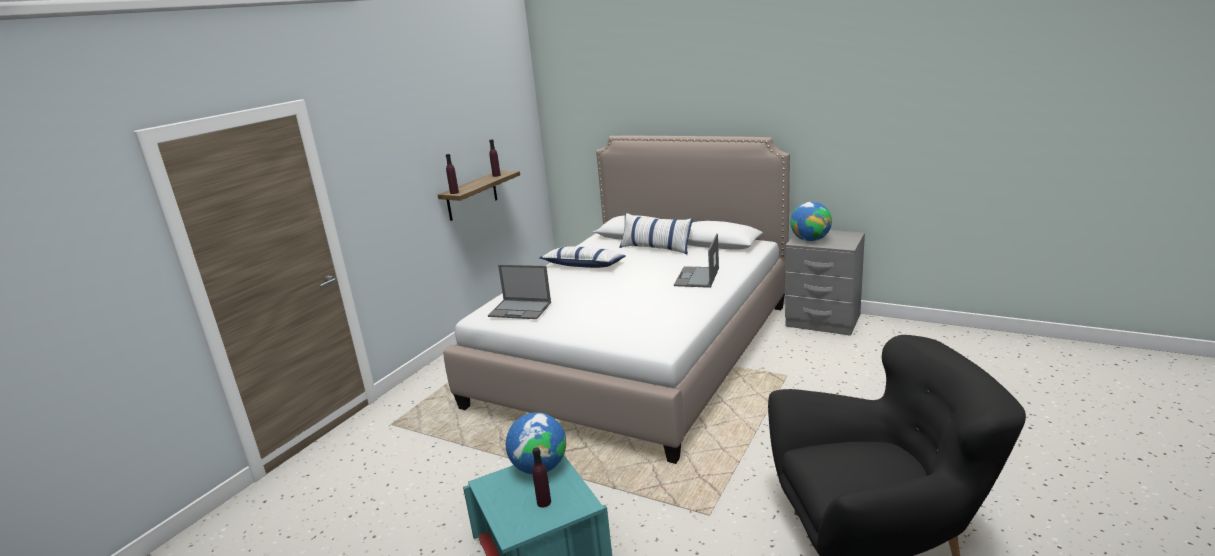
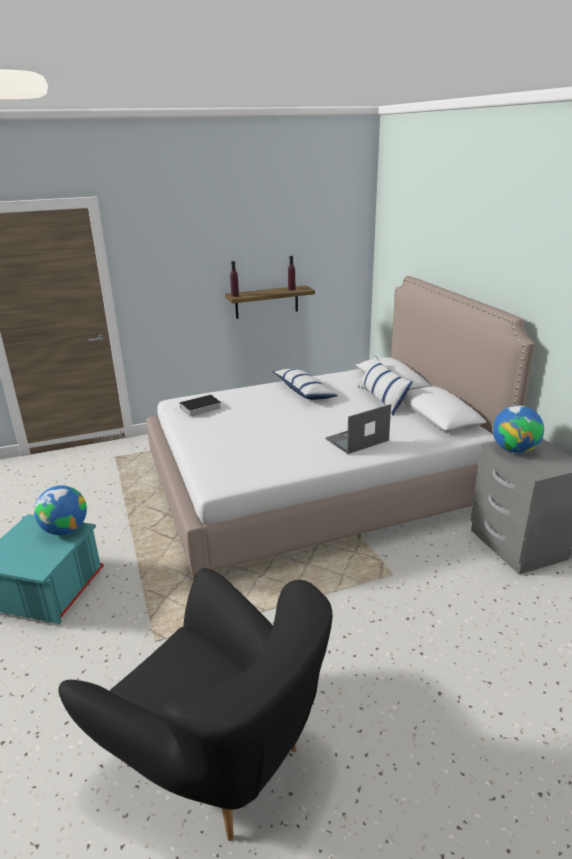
camera: 40 degrees right, 5 degrees up
laptop [488,265,551,319] -> book [177,394,221,417]
purple bottle [532,447,551,507] -> none

